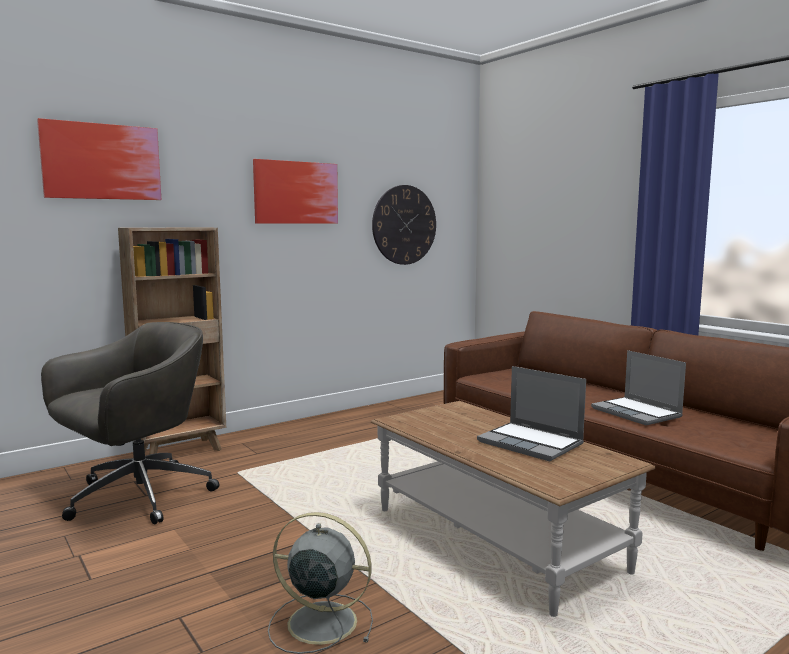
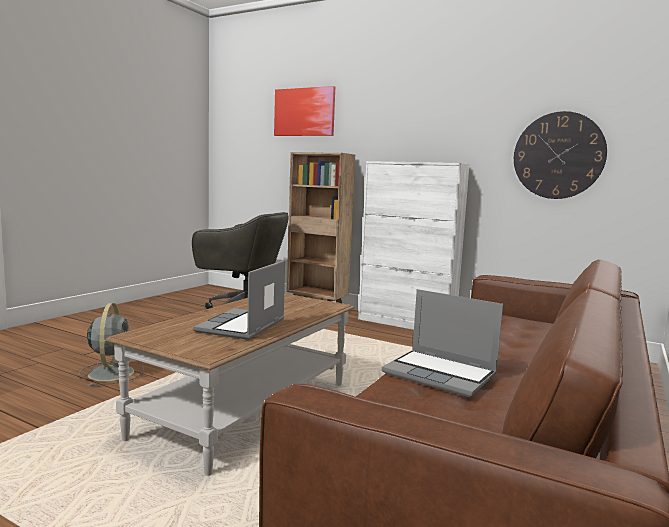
camera: 65 degrees right, 0 degrees up
picture [253,159,338,224] -> none
laptop [591,350,686,425] -> laptop turned 90 degrees counterclockwise [382,289,503,397]
none -> white cabinet [358,161,469,330]

